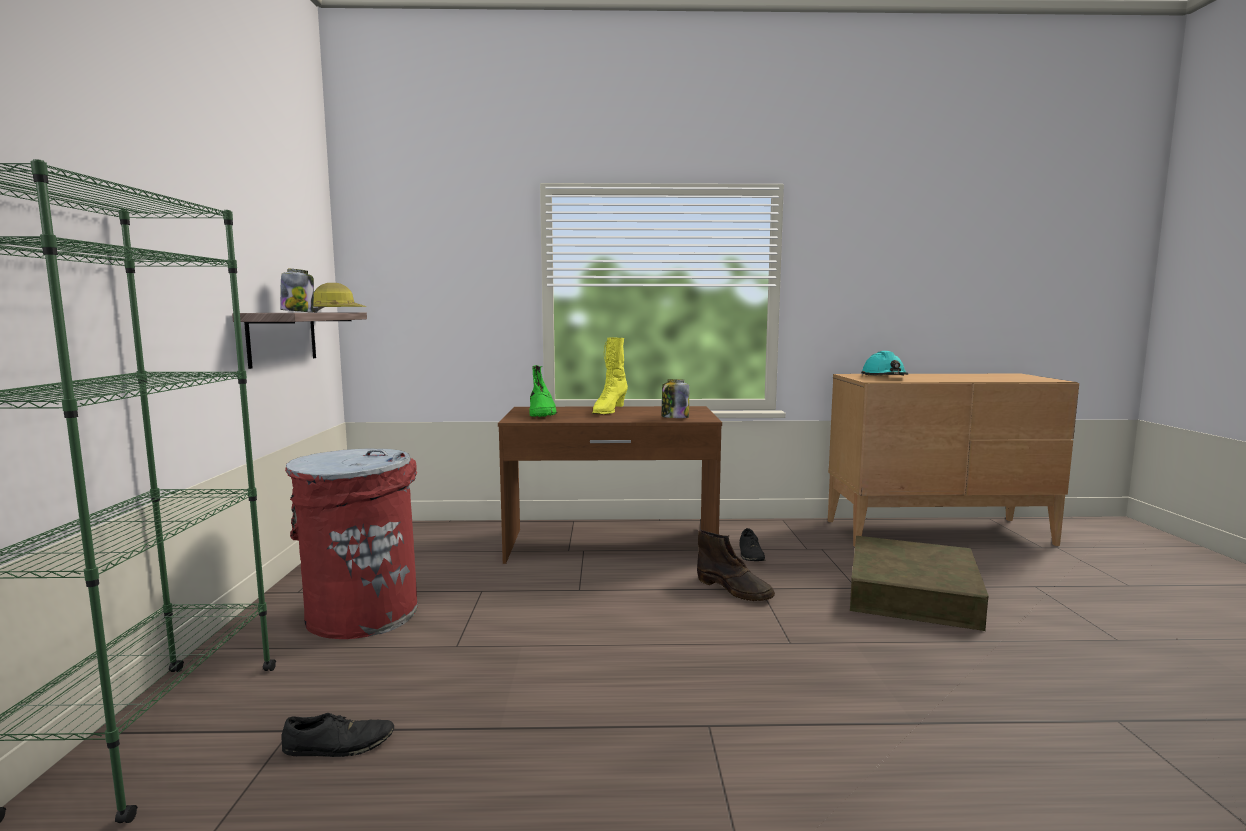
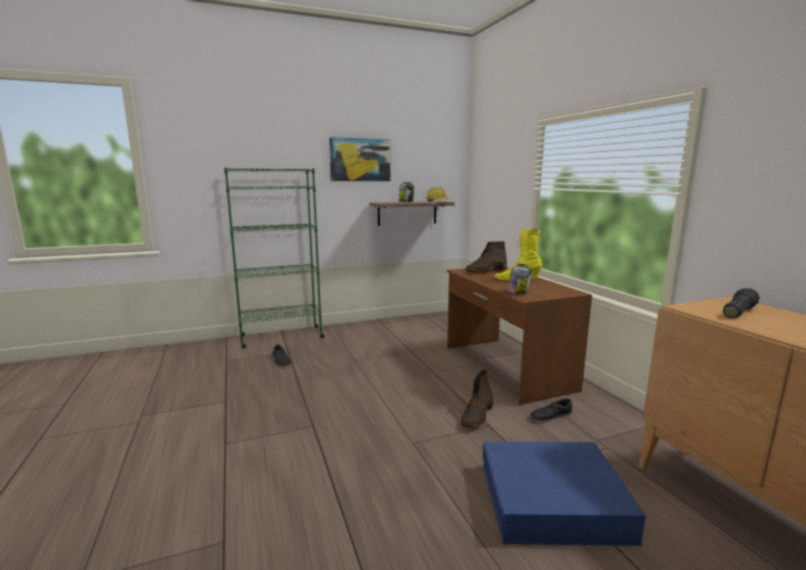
camera: 70 degrees right, 5 degrees up
red trash can [285,448,418,639] -> none
green boot [529,365,557,417] -> brown boot [465,241,507,273]
brown storage box [850,536,989,631] -> blue storage box [483,441,646,546]
turquoise hard hat [861,351,908,376] -> flashlight [723,288,759,318]
none -> picture [329,137,390,181]

